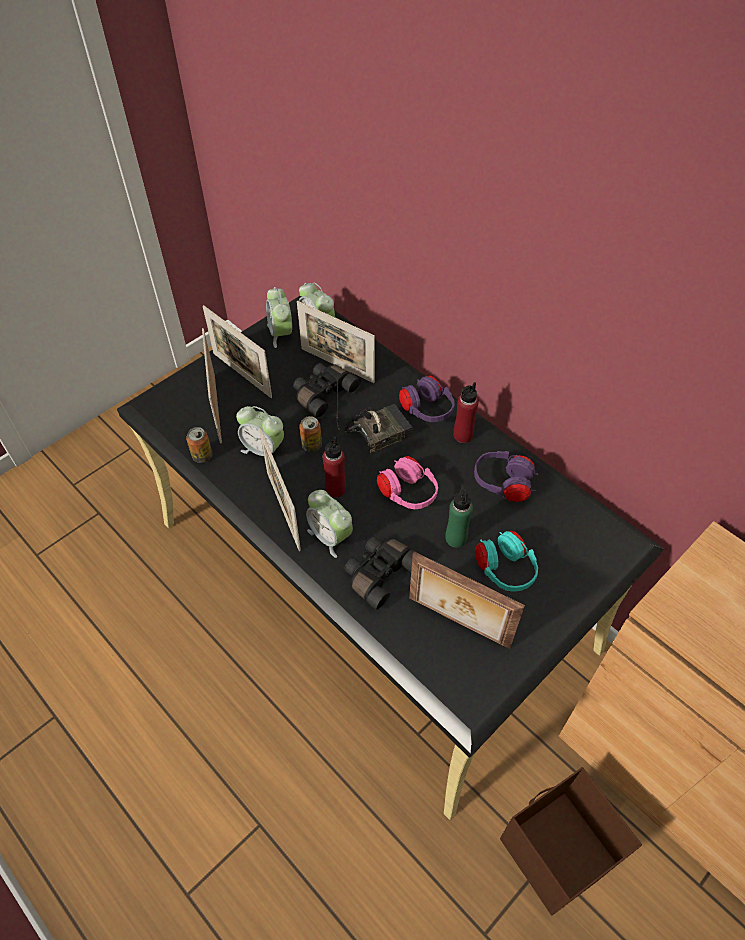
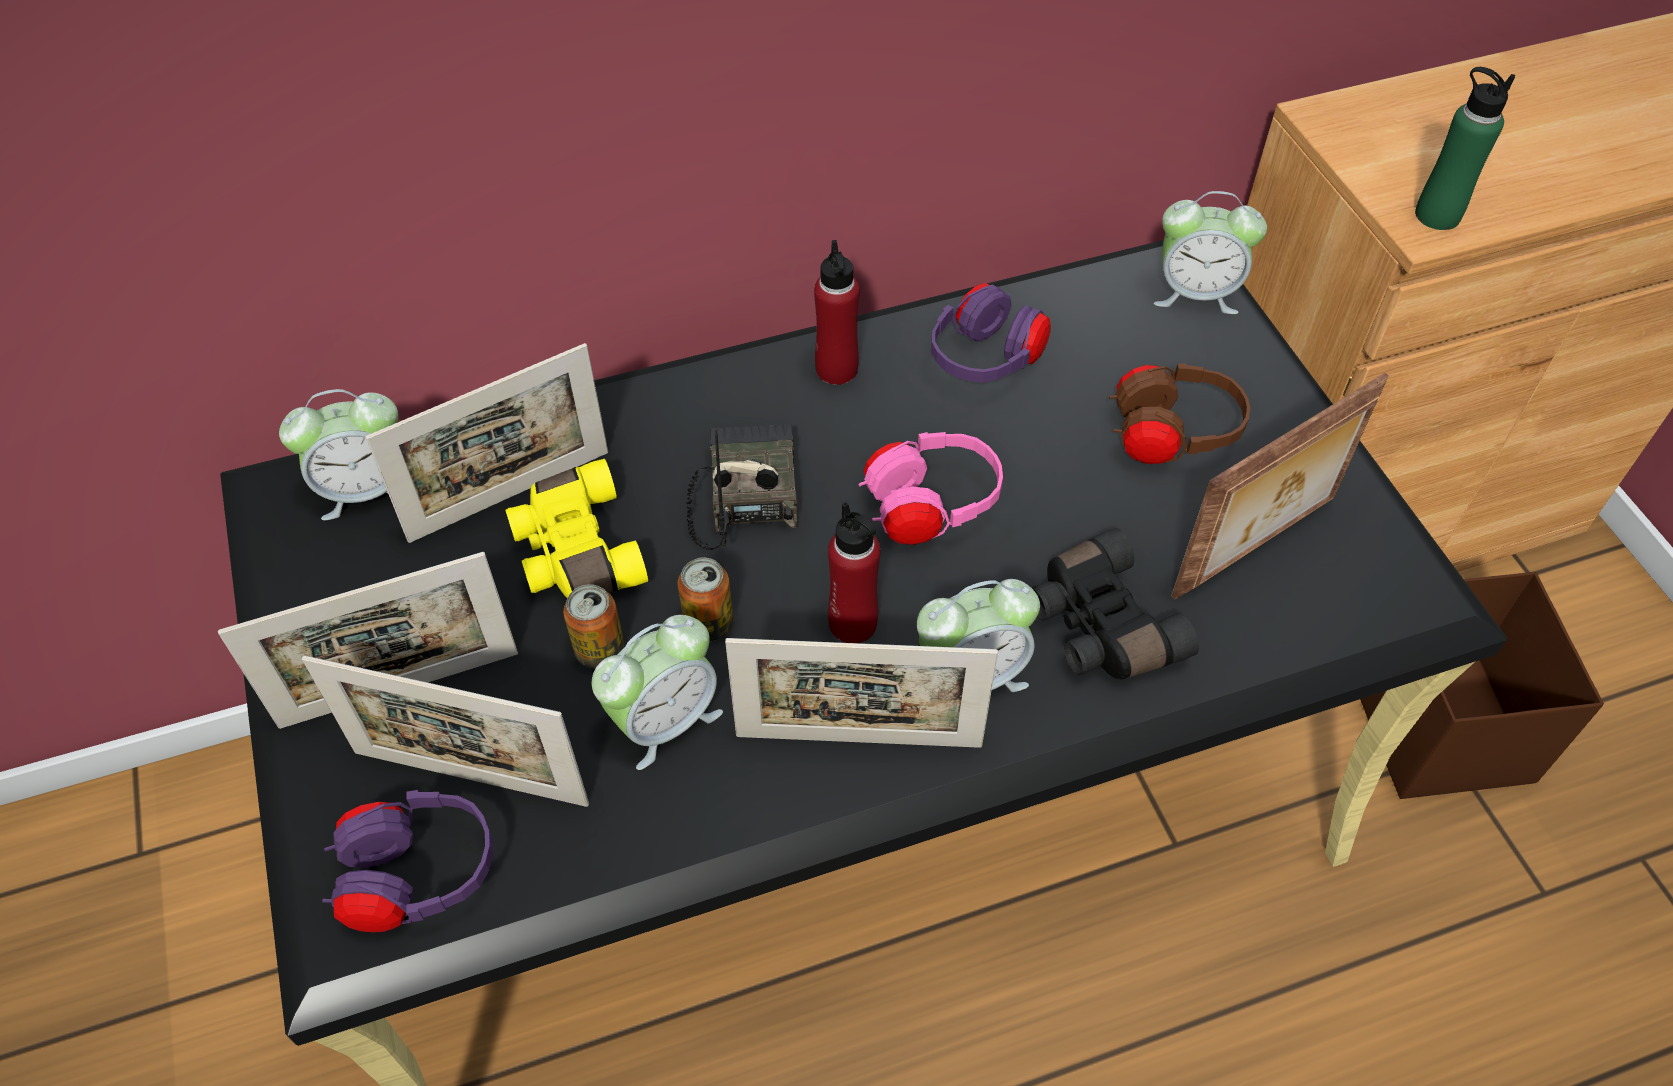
camera: 65 degrees left, 0 degrees up
can [186,427,212,463] -> can moved to [563,584,624,669]
alarm clock [266,287,292,348] -> alarm clock moved to [1154,191,1267,314]
black binoculars [293,363,361,419] -> yellow binoculars [505,459,648,598]
purple headphones [399,376,455,422] -> purple headphones moved to [322,790,493,933]
green bottle [445,483,473,548] -> green bottle moved to [1415,67,1515,230]
turquoise headphones [475,531,538,592] -> brown headphones [1109,363,1250,464]

